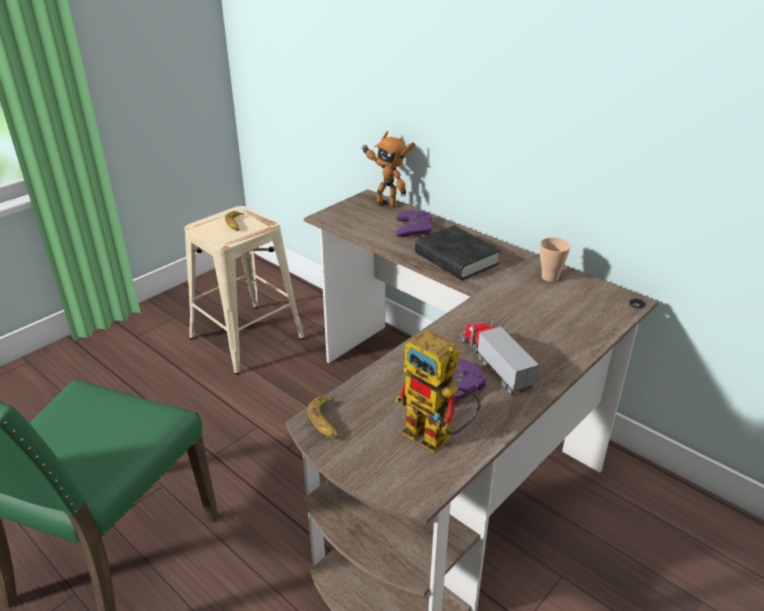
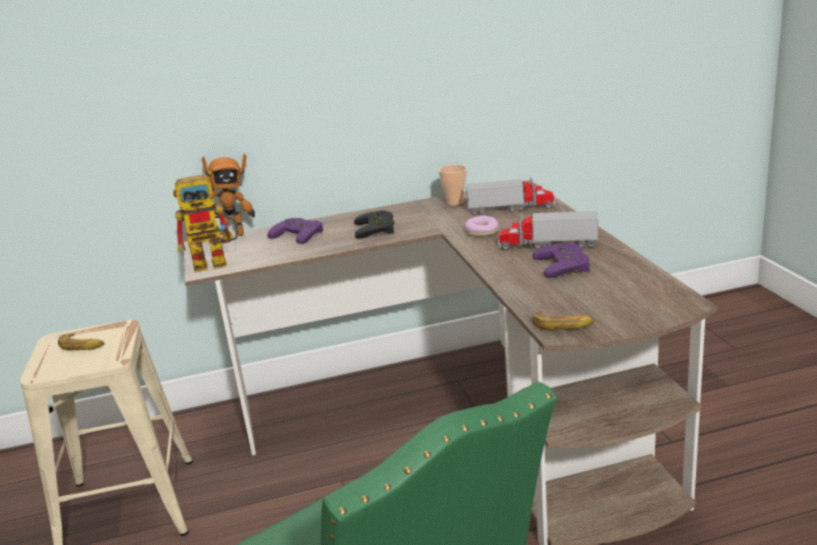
camera: 55 degrees left, 10 degrees down
toy robot [395,330,481,453] -> toy robot moved to [173,171,238,272]
black book [415,225,501,280] -> black game controller [354,210,394,239]
none -> donut [465,216,498,236]
none -> toy truck [466,178,555,215]

